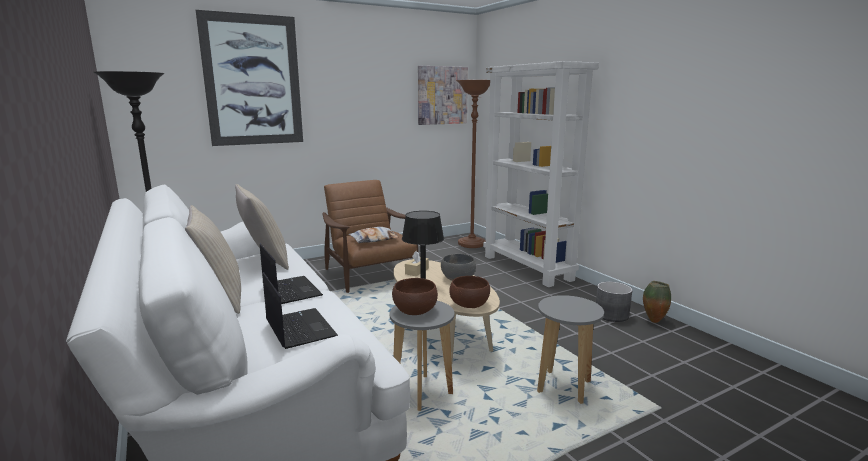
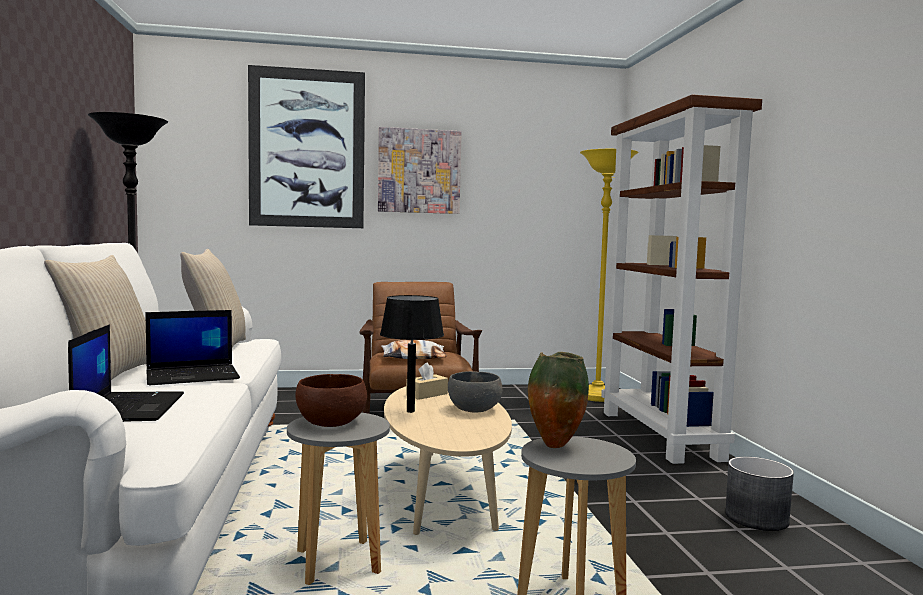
camera: 20 degrees right, 10 degrees down
laptop [260,244,323,304] -> laptop turned 75 degrees clockwise [145,310,240,385]
picture [418,66,468,125] -> picture moved to [378,127,462,214]
brown bowl [449,276,490,308] -> none
brown floor lamp [456,80,490,248] -> yellow floor lamp [580,149,638,402]
white bookcase [483,61,599,287] -> brown bookcase [601,95,762,464]
vase [643,281,671,323] -> vase moved to [528,352,589,448]

